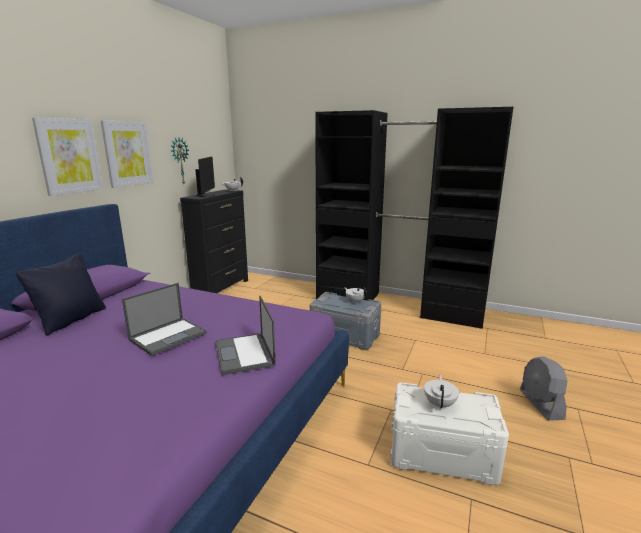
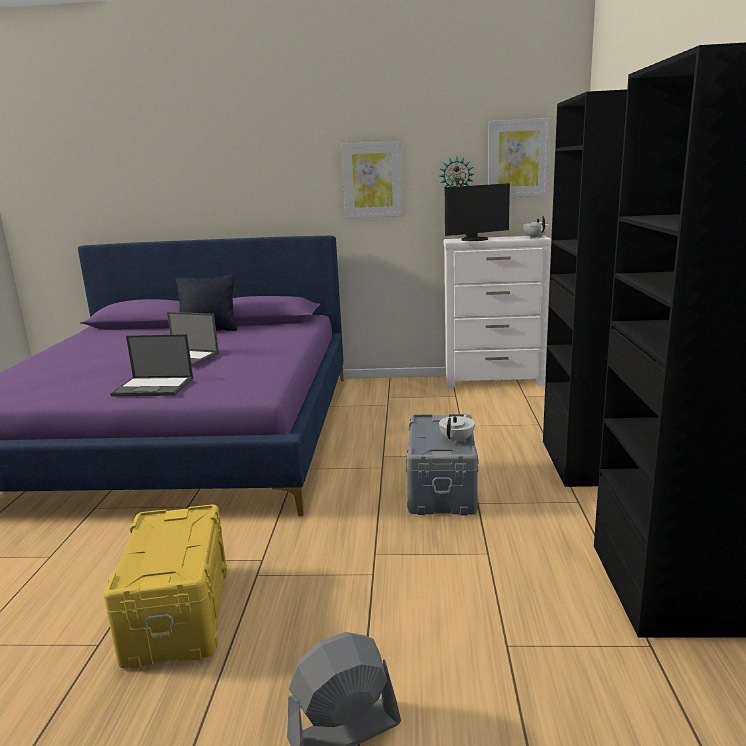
camera: 70 degrees right, 0 degrees up
picture [32,117,103,196] -> picture moved to [488,118,551,197]
black dresser [180,189,248,293] -> white dresser [444,235,551,388]
laptop [215,296,276,375] -> laptop turned 135 degrees counterclockwise [110,334,193,396]
white storage box [390,382,509,485] -> yellow storage box [103,505,227,669]
white teapot [424,375,459,409] -> none

